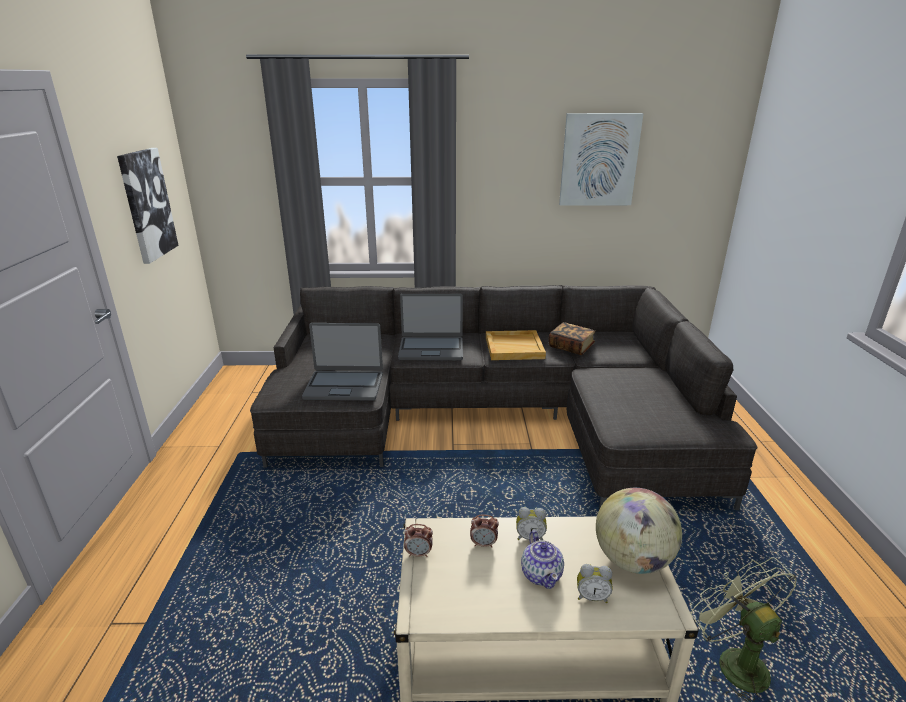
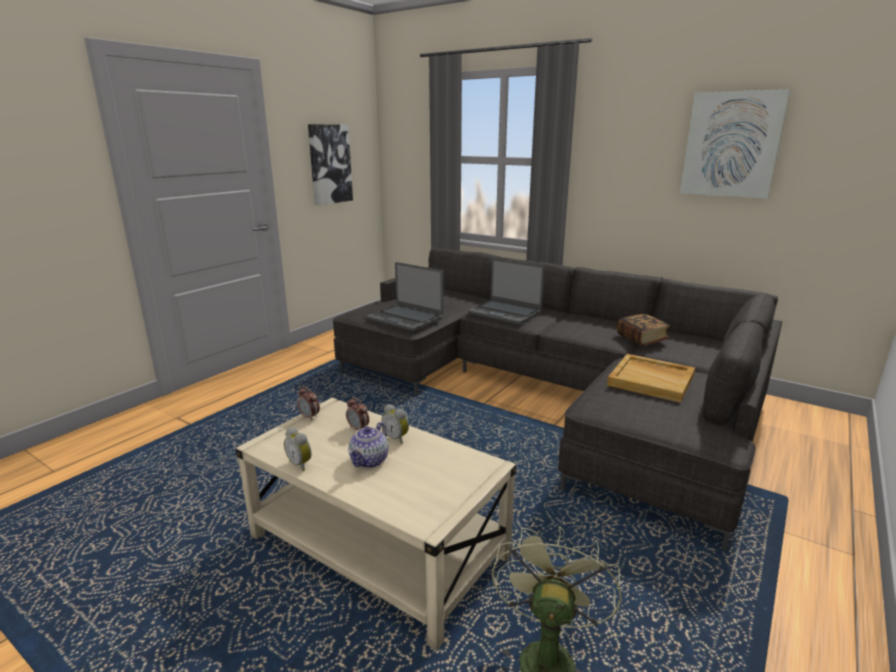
camera: 35 degrees right, 5 degrees down
beige tray [486,330,546,360] -> beige tray moved to [607,354,695,403]
alarm clock [577,564,613,603] -> alarm clock moved to [284,427,312,471]
globe [596,488,682,574] -> none

